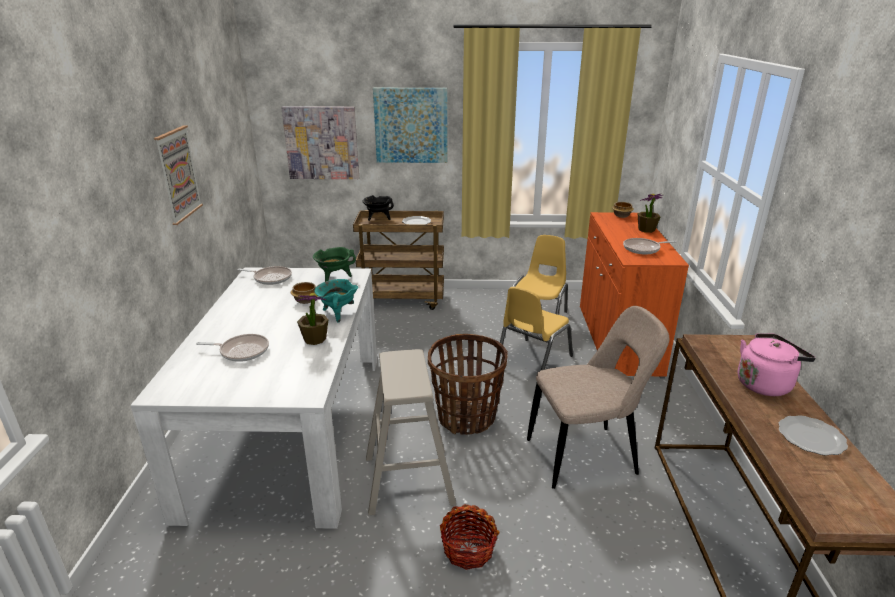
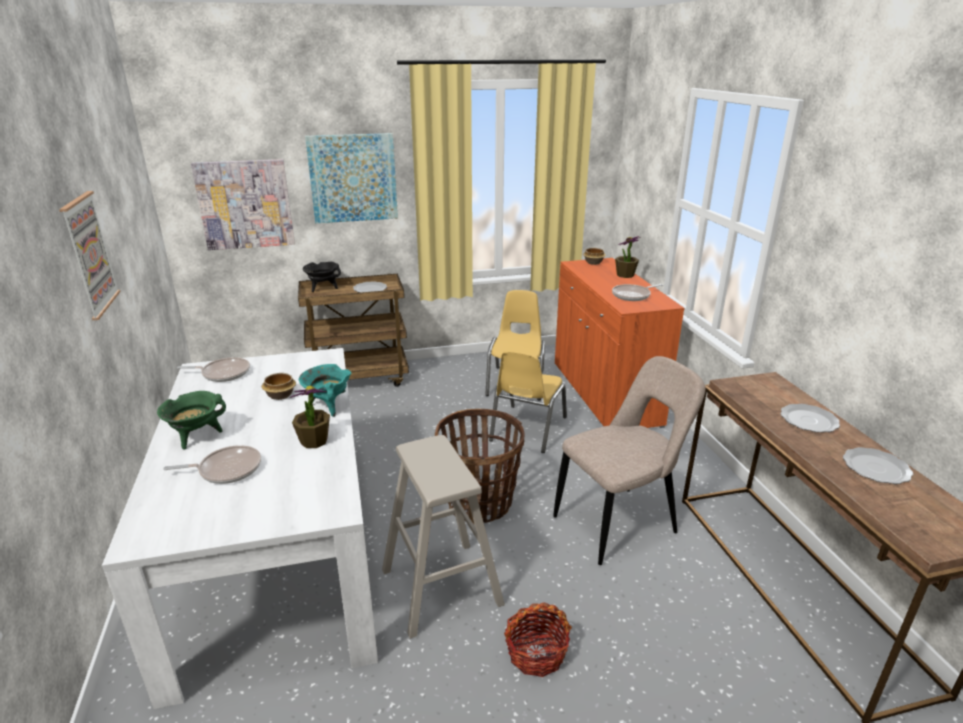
camera: 15 degrees left, 0 degrees up
green cooking pot [313,247,356,282] -> green cooking pot moved to [157,391,226,450]
pink kettle [738,333,816,396] -> plate [781,404,840,433]

